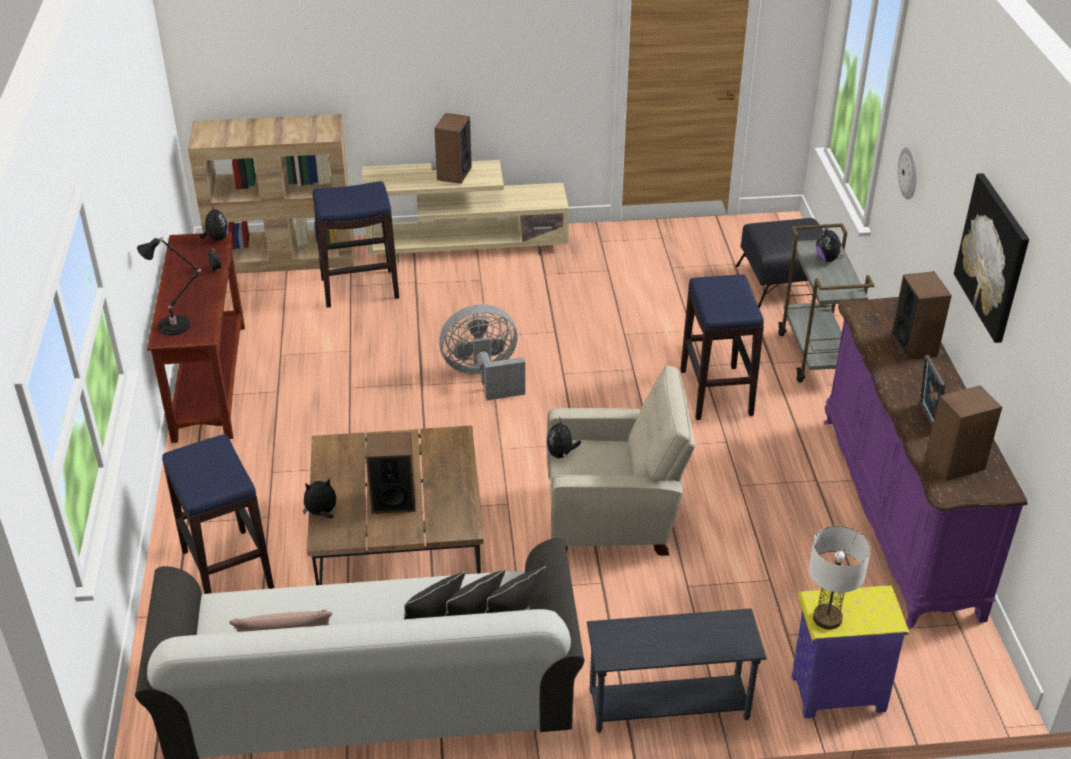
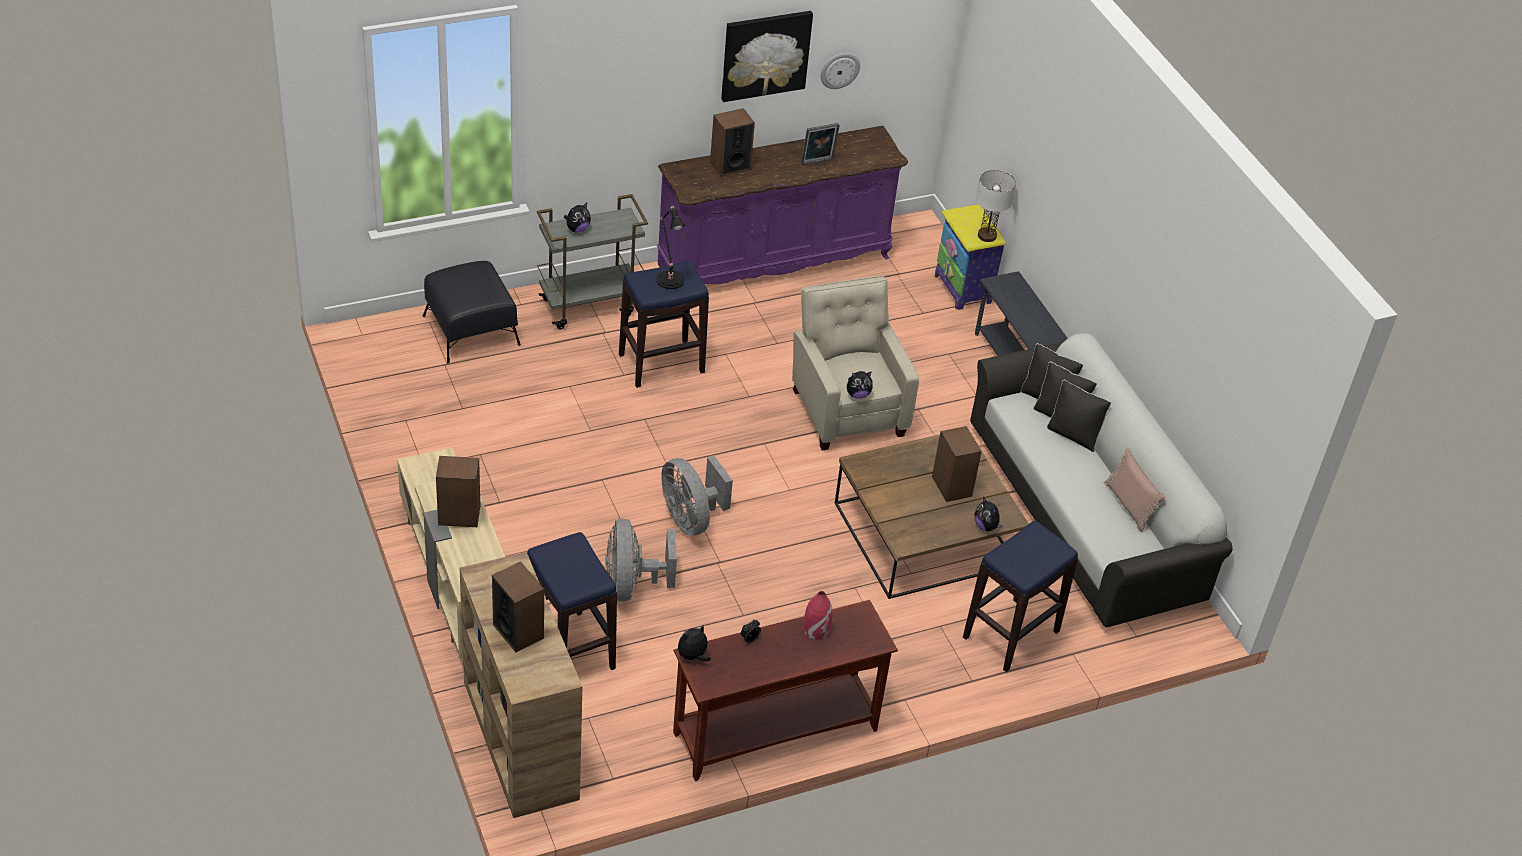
camera: 110 degrees left, 5 degrees up
black table lamp [137,236,201,335] -> black table lamp moved to [657,205,685,289]
wall clock [898,147,917,199] -> wall clock moved to [820,53,860,89]
speaker [925,385,1002,481] -> speaker moved to [492,561,544,652]
none -> grey fan [605,519,677,602]
none -> red vase [803,591,833,640]

